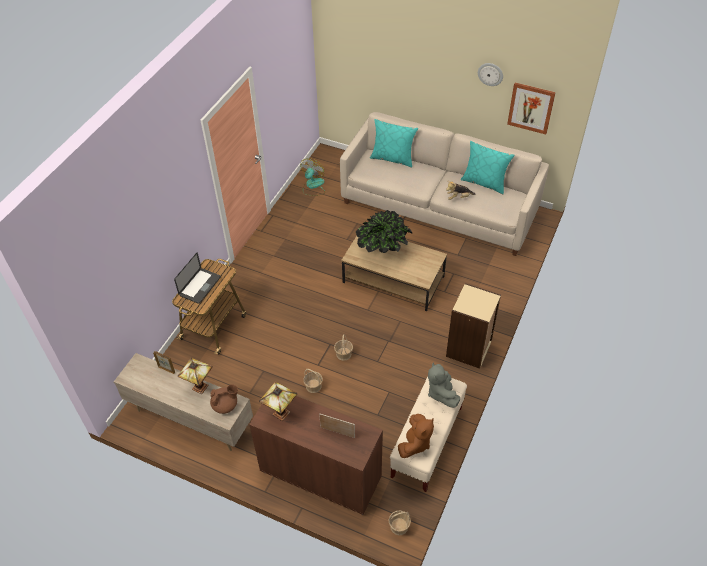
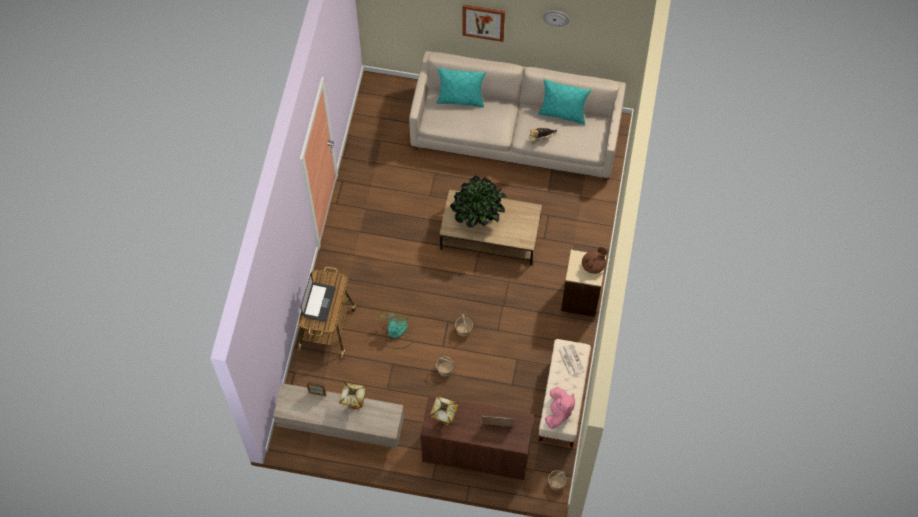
camera: 15 degrees left, 15 degrees up
brown teapot [210,384,238,414] -> brown teapot moved to [582,247,607,274]
fan [300,158,325,196] -> fan moved to [379,312,413,349]
brown plush toy [398,414,434,458] -> pink plush toy [545,387,575,429]
grey plush toy [428,362,460,408] -> newspaper [558,343,584,376]
picture [507,82,556,134] -> picture moved to [462,4,505,42]

